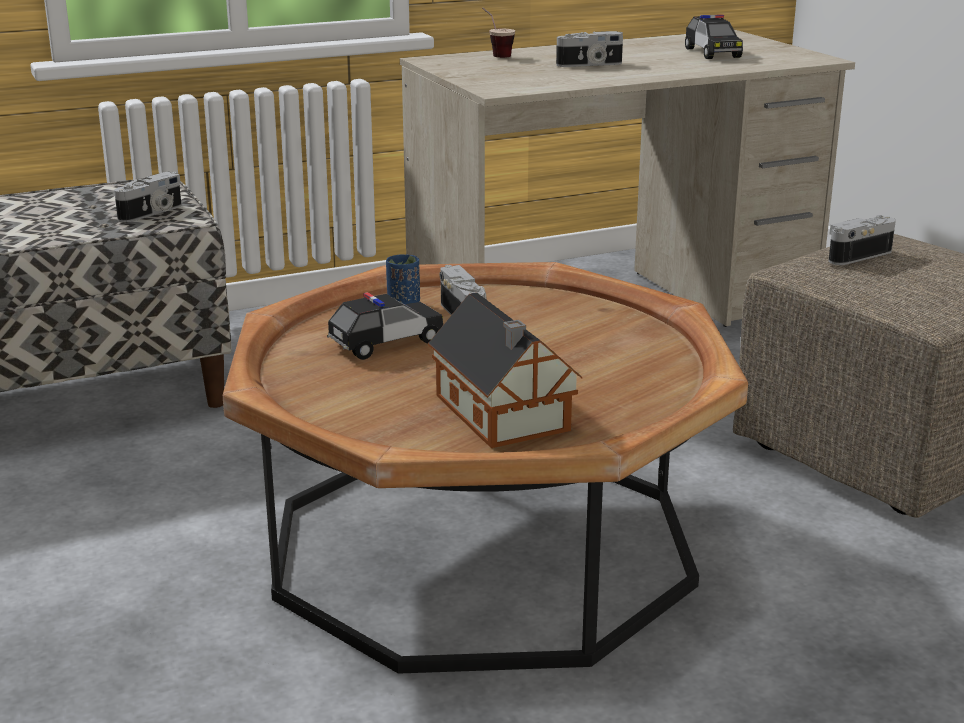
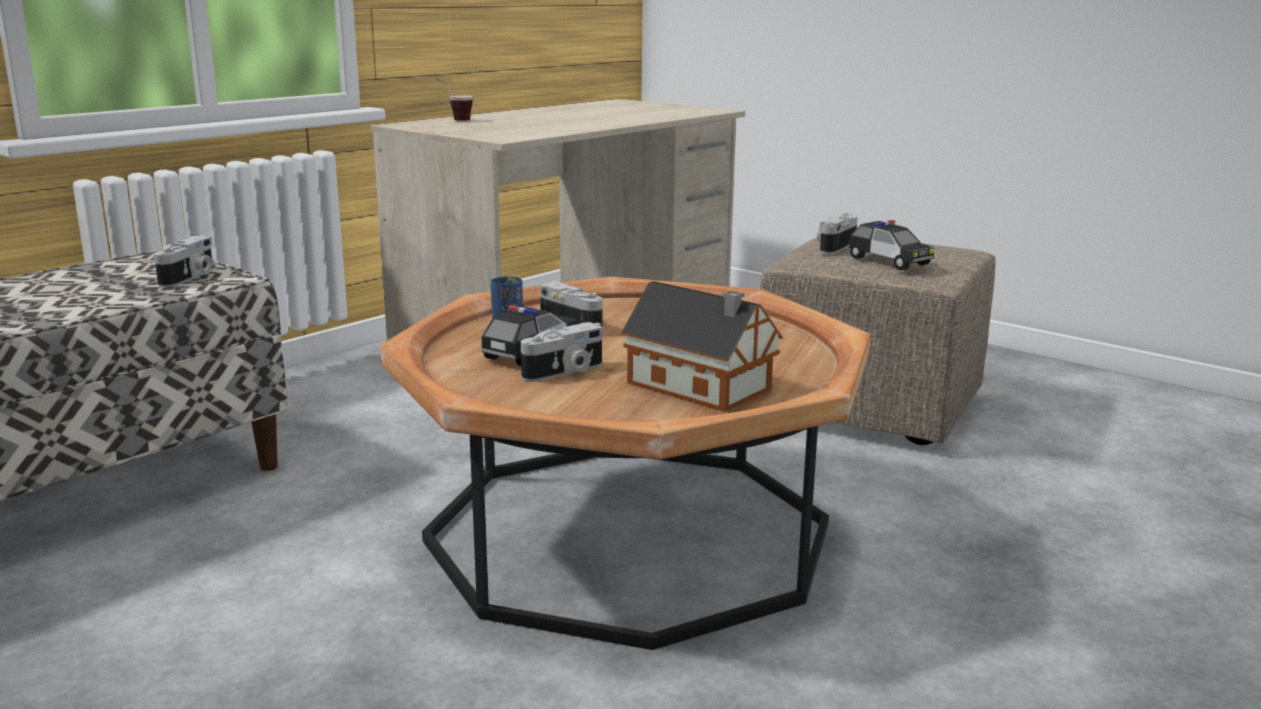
camera: 25 degrees left, 5 degrees down
camera [556,31,623,67] -> camera moved to [521,322,603,382]
toy car [685,14,743,59] -> toy car moved to [848,220,934,270]

